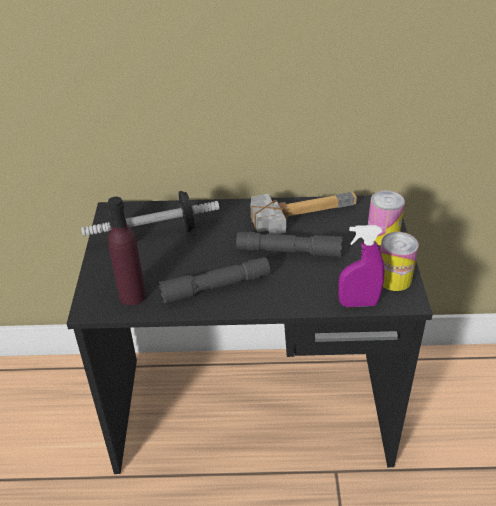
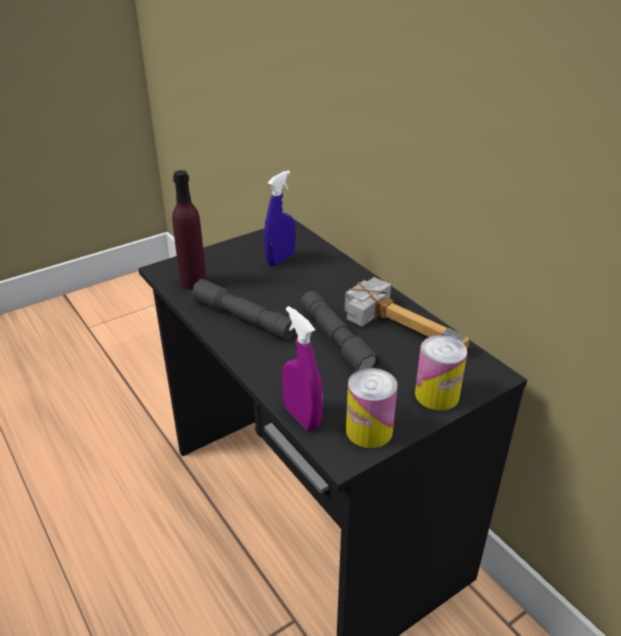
camera: 55 degrees right, 5 degrees down
dumbbell [81,191,219,236] -> blue spray bottle [264,170,296,266]

